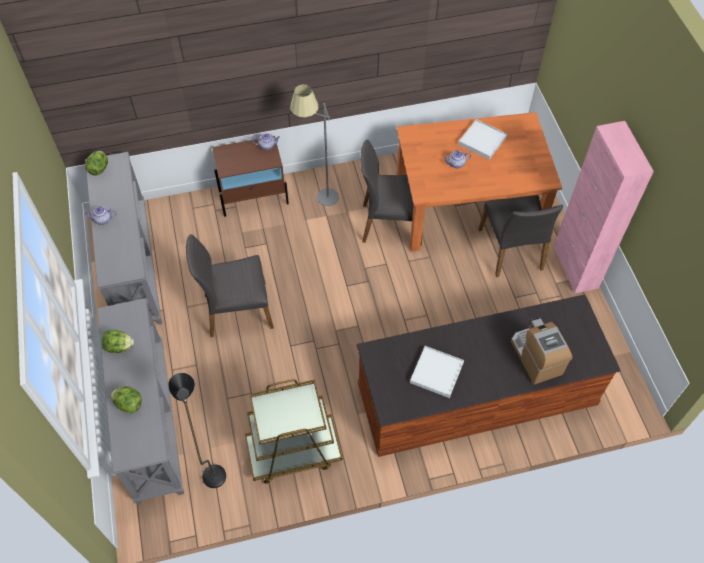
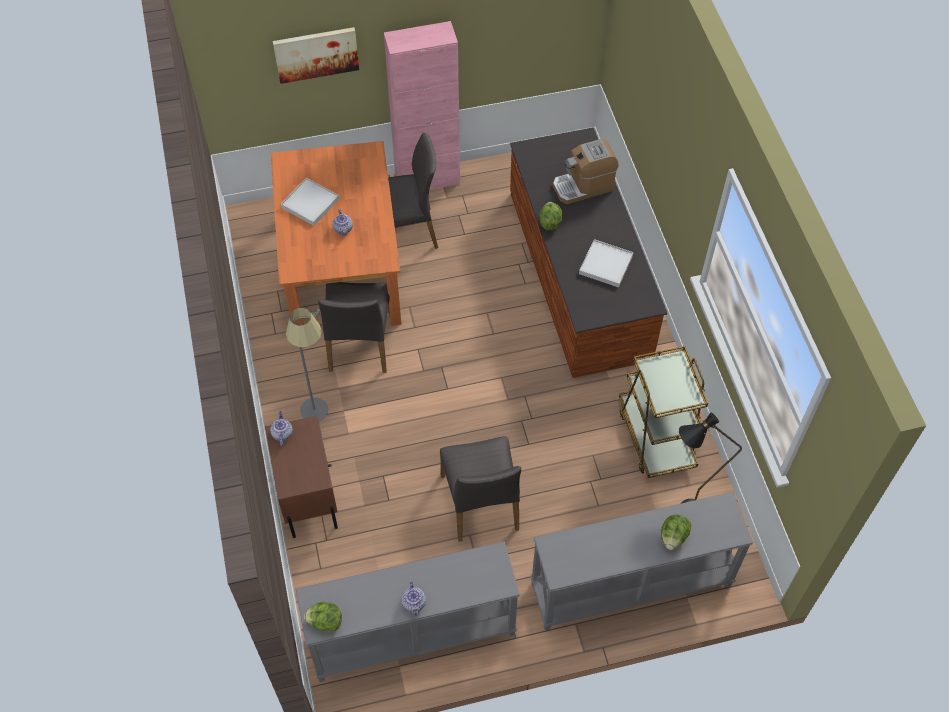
camera: 90 degrees left, 0 degrees up
lettuce [102,330,134,353] -> lettuce moved to [539,202,563,230]
none -> picture [273,27,359,84]

